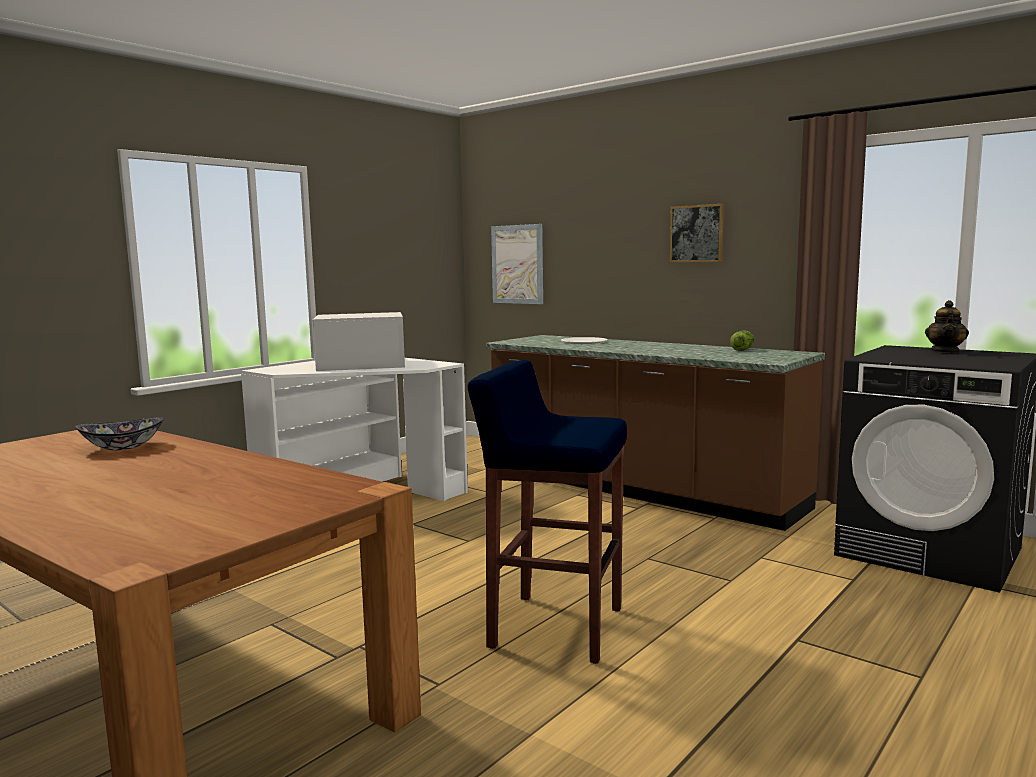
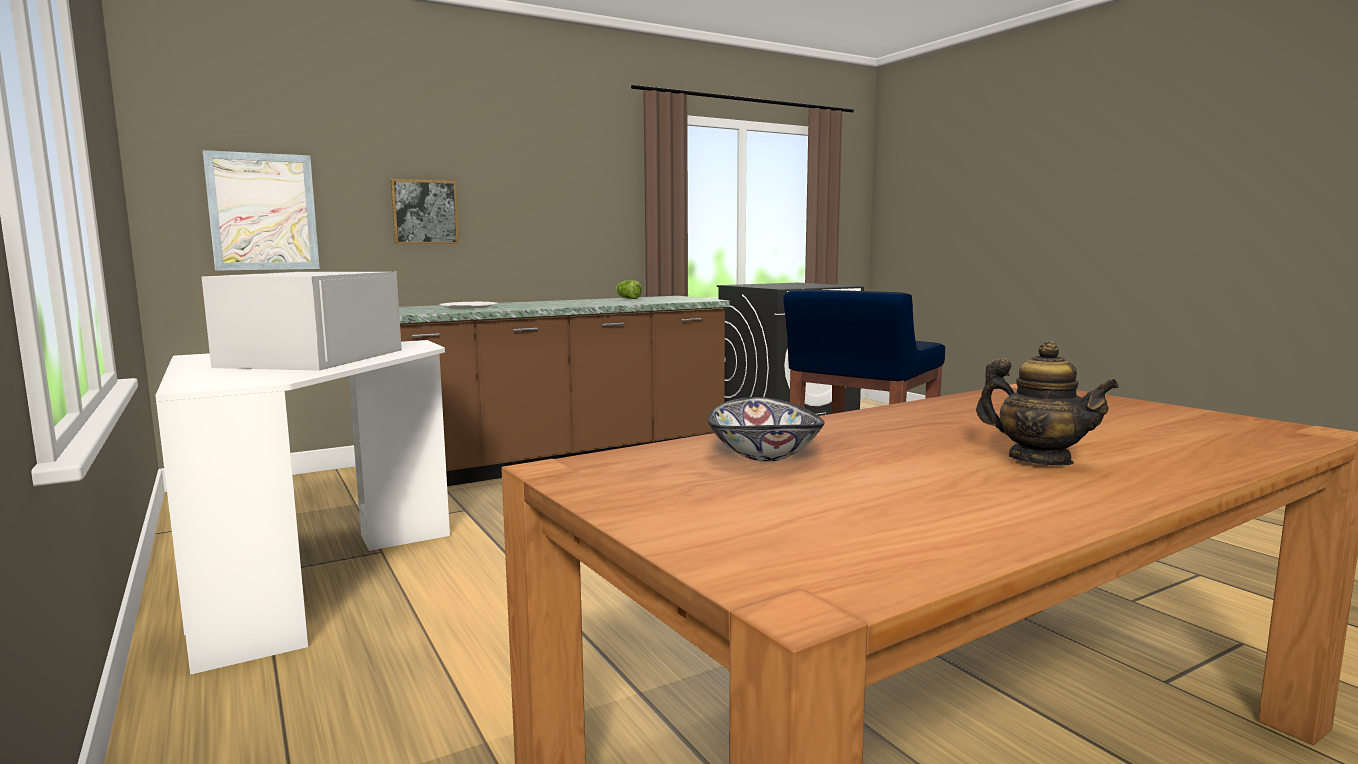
camera: 70 degrees left, 0 degrees up
picture [670,204,724,262] -> picture moved to [391,179,459,244]
teapot [925,300,969,353] -> teapot moved to [976,341,1119,465]

